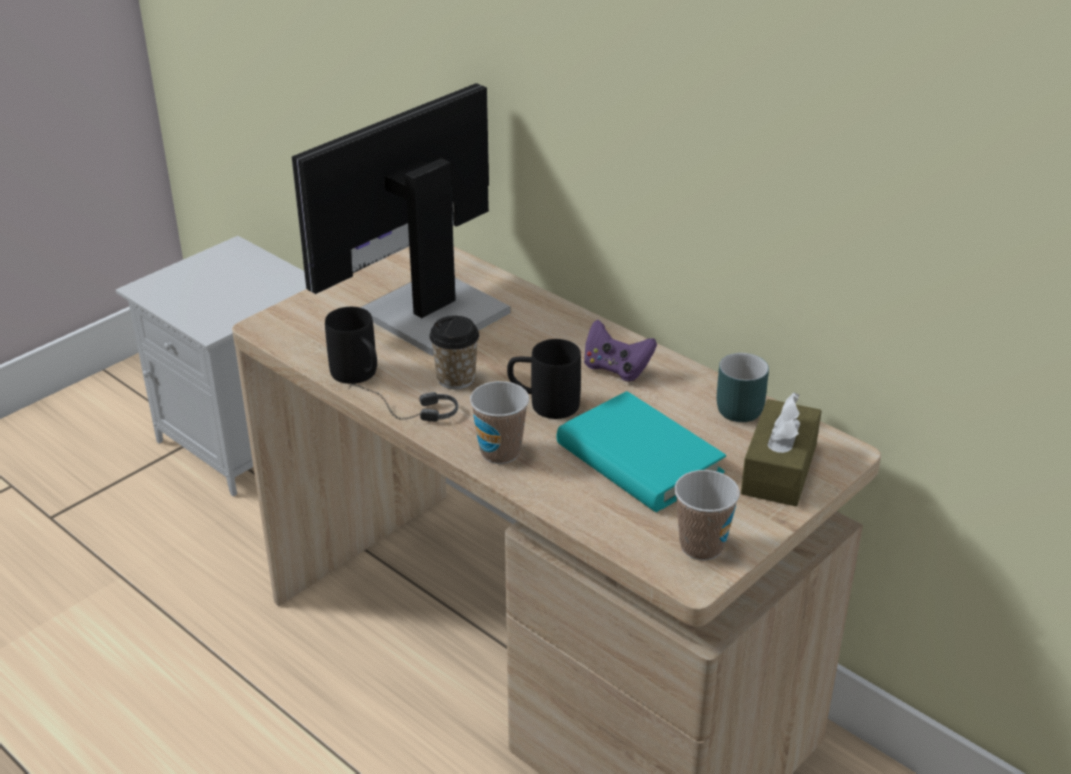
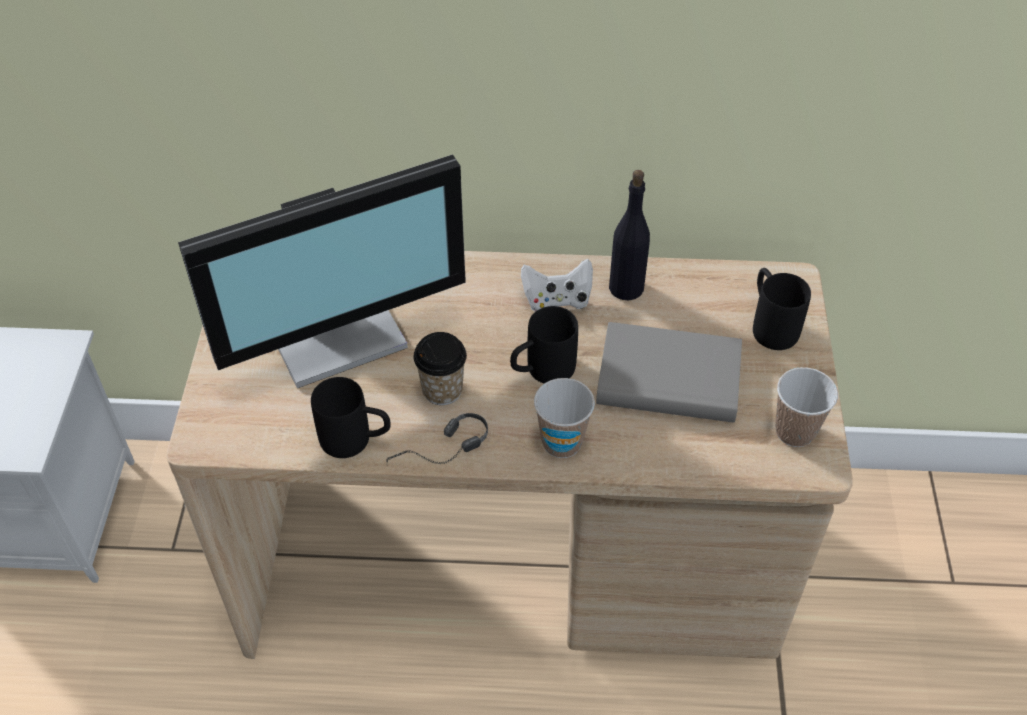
camera: 40 degrees left, 15 degrees up
monitor [292,83,511,356] -> monitor turned 120 degrees counterclockwise [178,154,466,388]
turquoise book [556,391,726,512] -> grey book [596,322,742,422]
purple game controller [584,320,657,381] -> white game controller [521,259,593,312]
turquoise mug [717,353,769,422] -> none
brown tissue box [741,392,821,506] -> black mug [753,268,811,350]
none -> black bottle [609,170,650,300]

